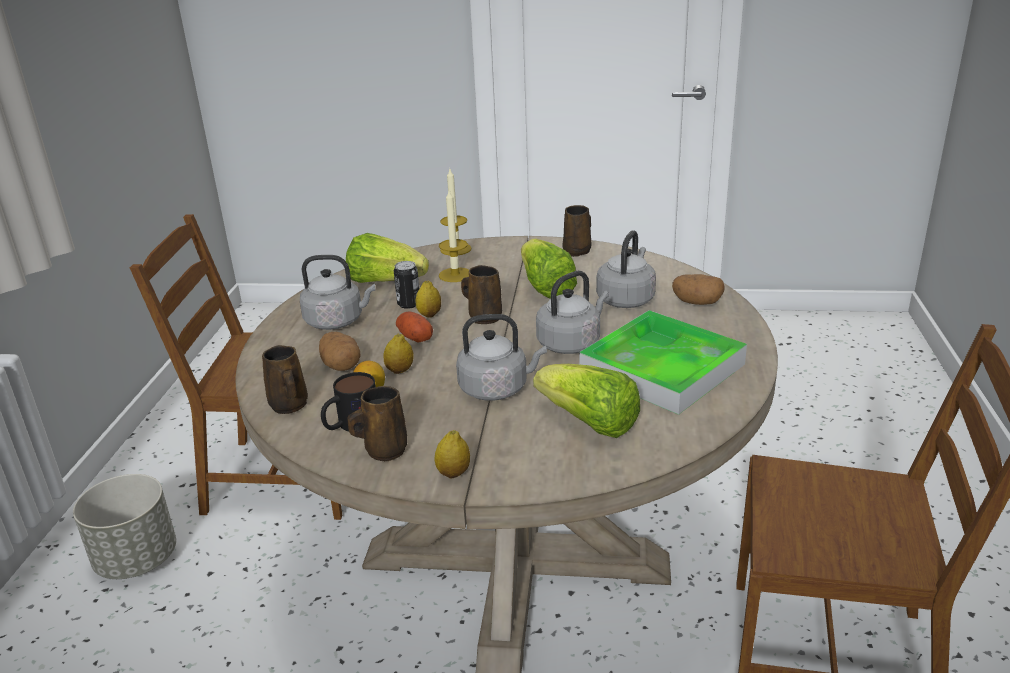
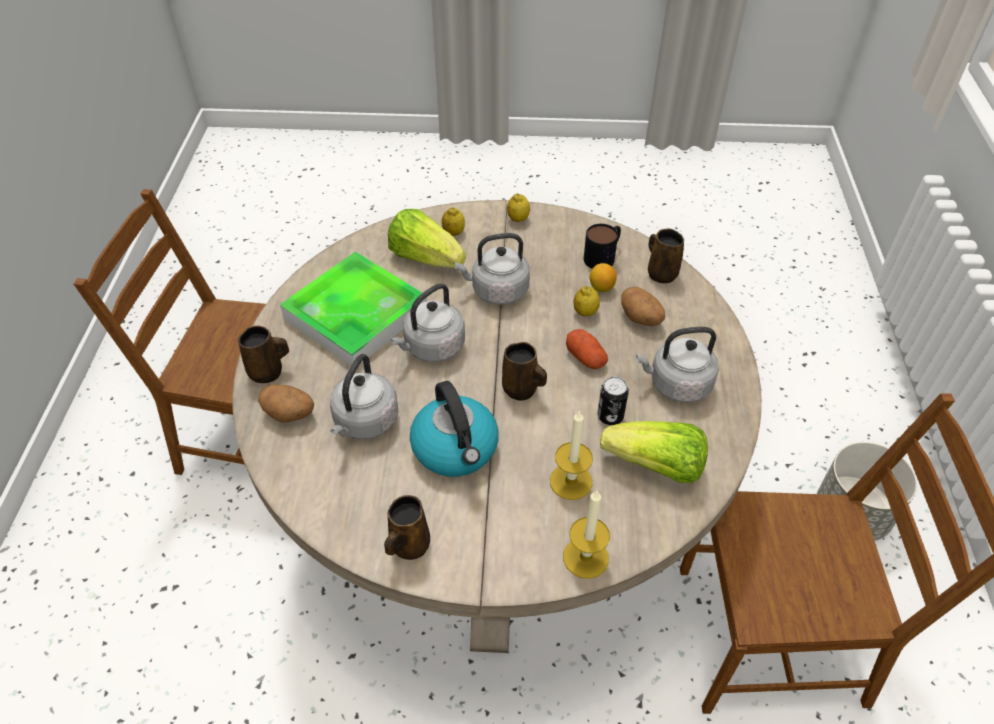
camera: 175 degrees right, 20 degrees up
brown mug [347,386,407,461] -> brown mug moved to [238,326,289,383]
lemon [416,281,441,318] -> lemon moved to [442,207,465,236]
lettuce [521,239,577,299] -> kettle [410,381,498,477]

